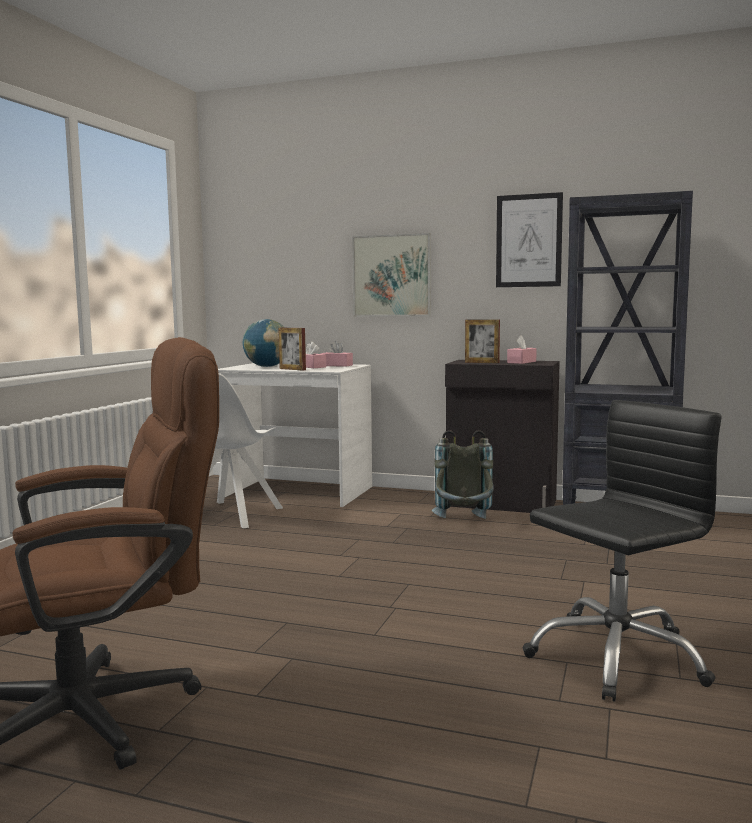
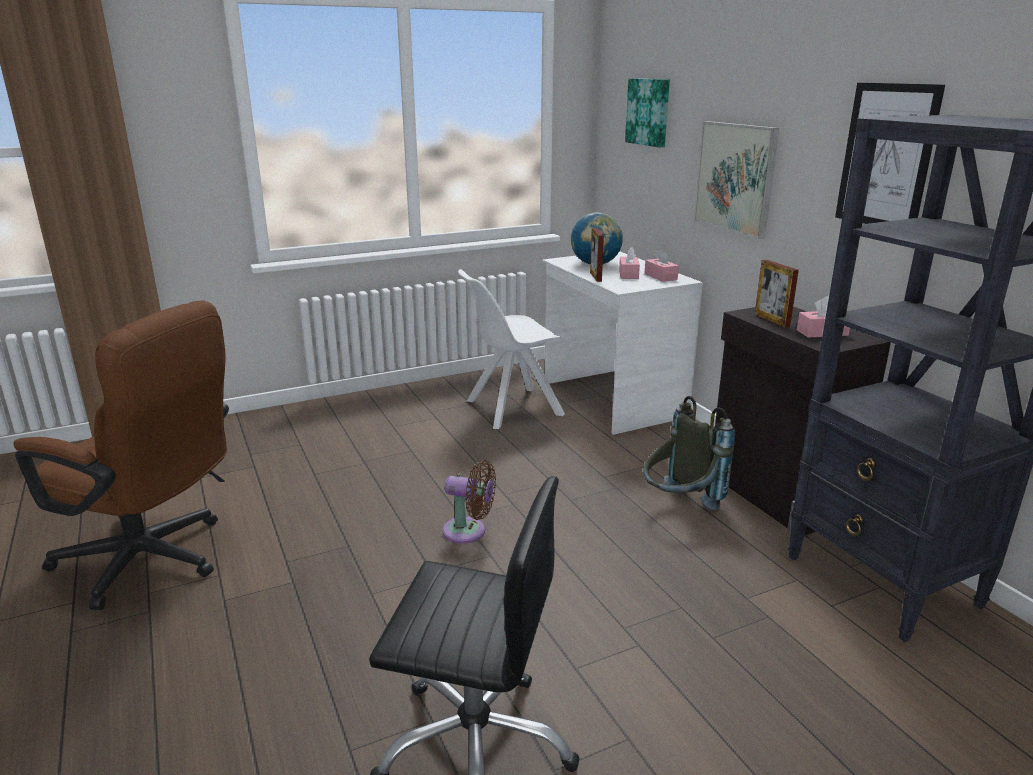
camera: 45 degrees right, 15 degrees up
none -> brown fan [442,460,496,544]
none -> picture [625,78,670,148]

